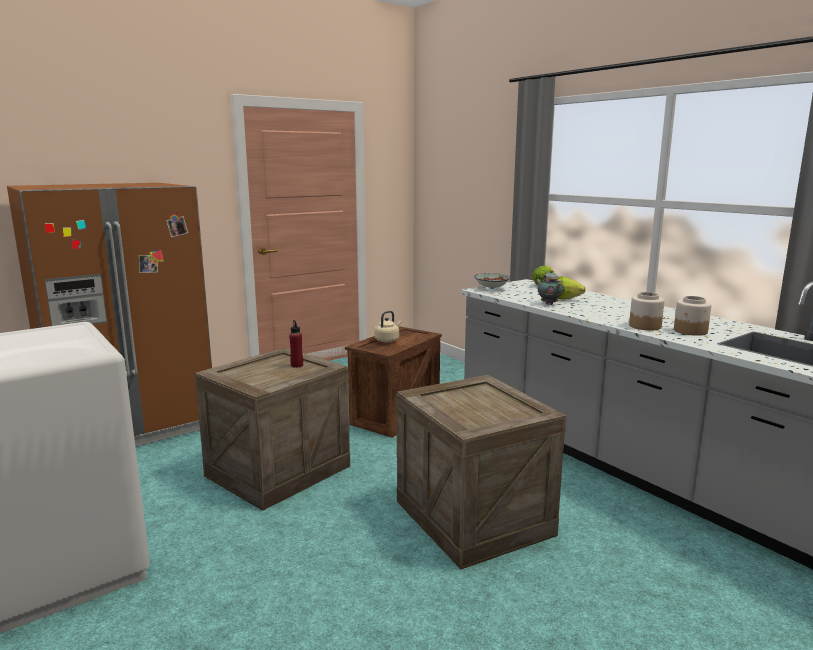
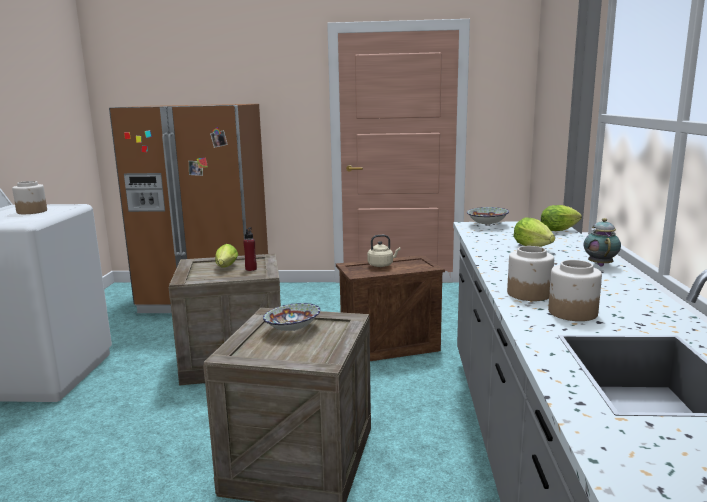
camera: 40 degrees right, 0 degrees up
teapot [535,270,565,305] -> teapot moved to [584,218,621,267]
none -> jar [12,181,47,214]
none -> lettuce [215,244,238,268]
none -> bowl [263,303,320,331]

